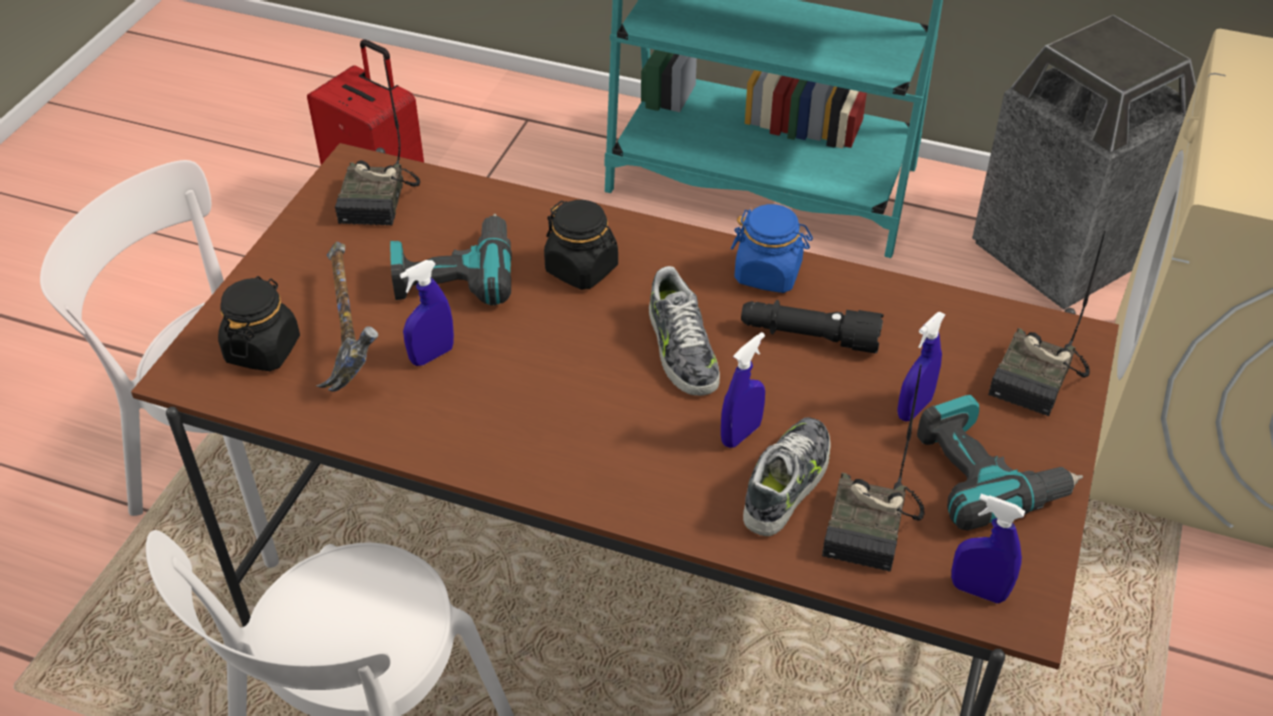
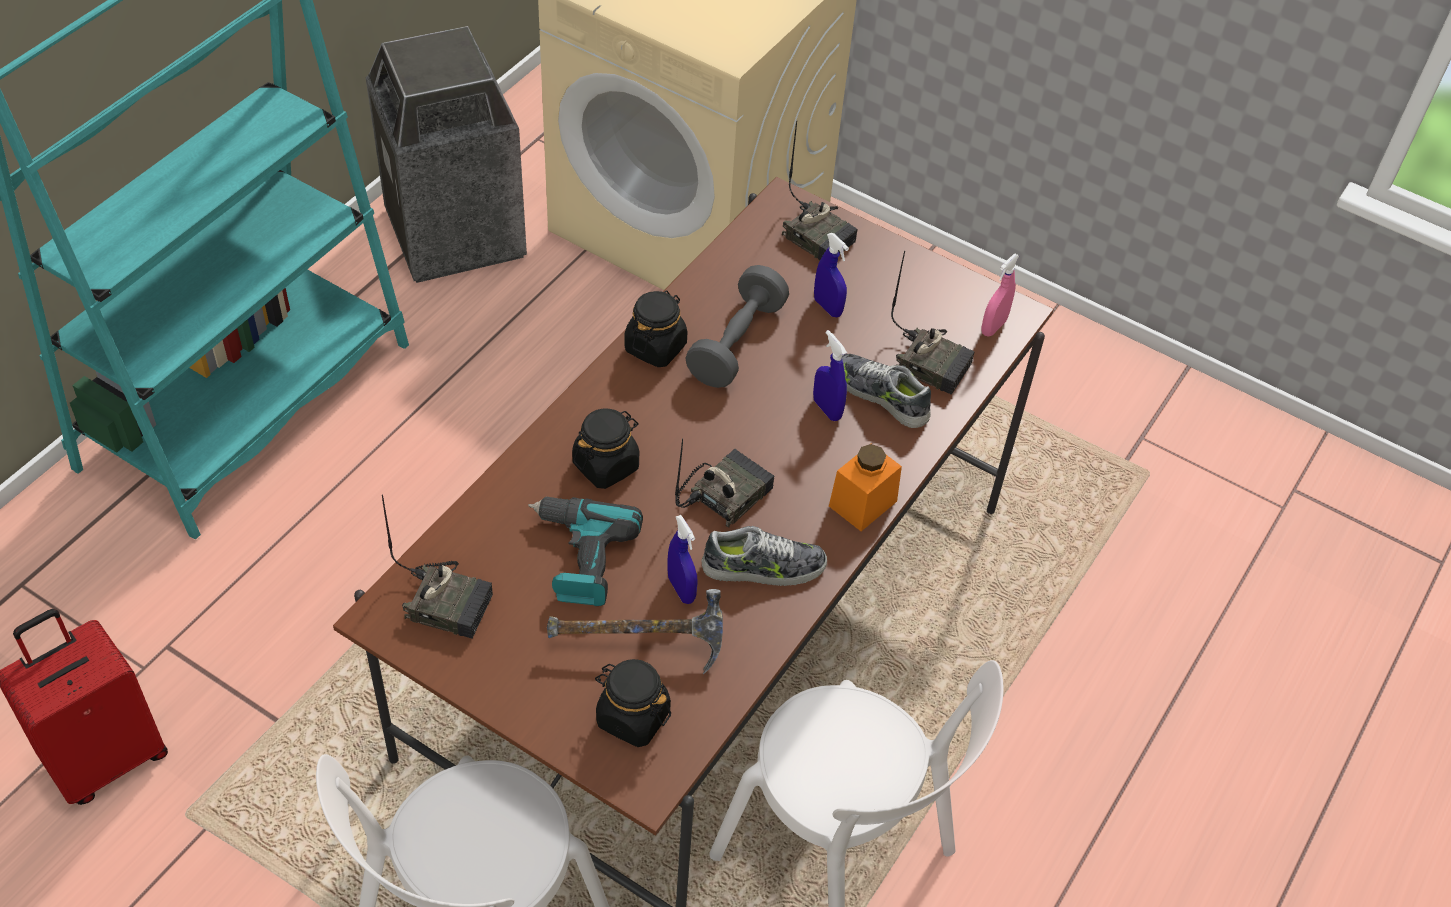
camera: 80 degrees left, 5 degrees up
shoe [649,266,720,396] -> shoe moved to [702,526,827,586]
blue jar [731,204,813,293] -> black jar [624,290,687,367]
black flashlight [741,300,884,353] -> grey dumbbell [685,265,789,388]
power drill [917,395,1083,531] -> none
blue spray bottle [951,494,1025,603] -> pink spray bottle [981,254,1019,336]
none -> radio [675,438,774,528]
none -> orange jar [829,444,902,531]

